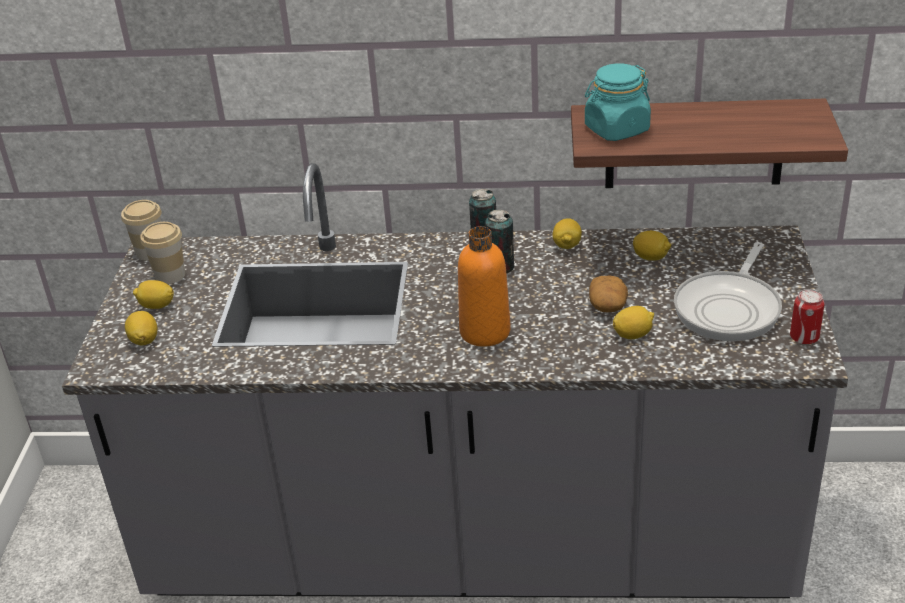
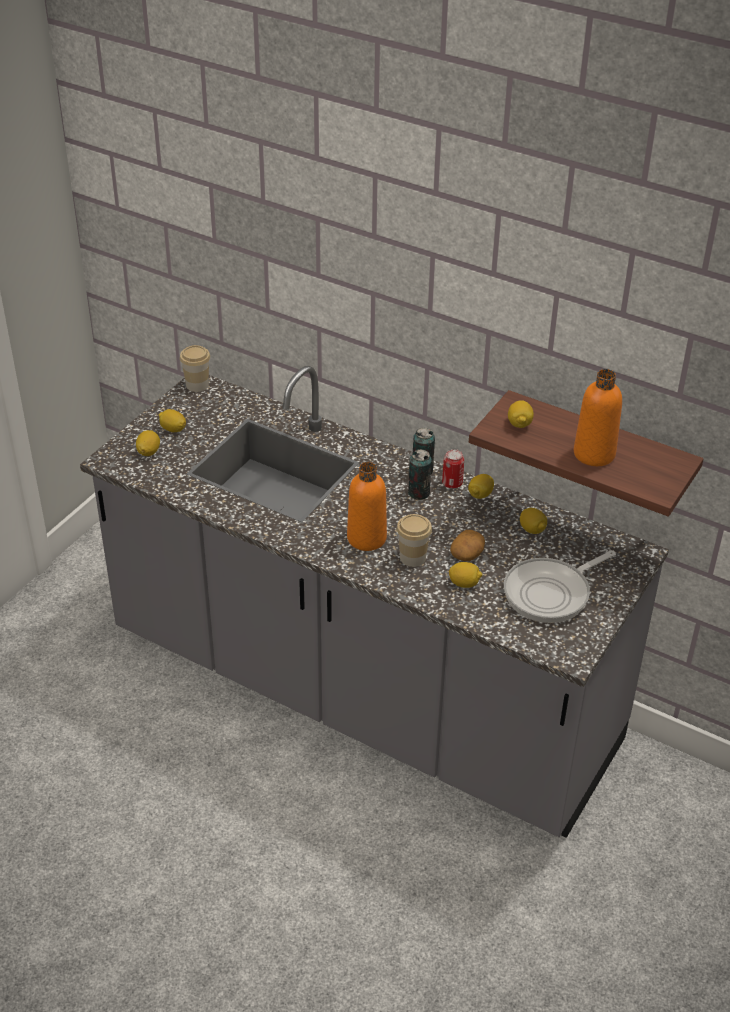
camera: 25 degrees right, 5 degrees up
cup [140,222,185,284] -> cup moved to [397,514,432,567]
turquoise jar [585,63,651,141] -> lemon [508,400,534,428]
can [790,289,825,344] -> can moved to [442,449,464,488]
none -> orange bottle [574,369,622,466]

